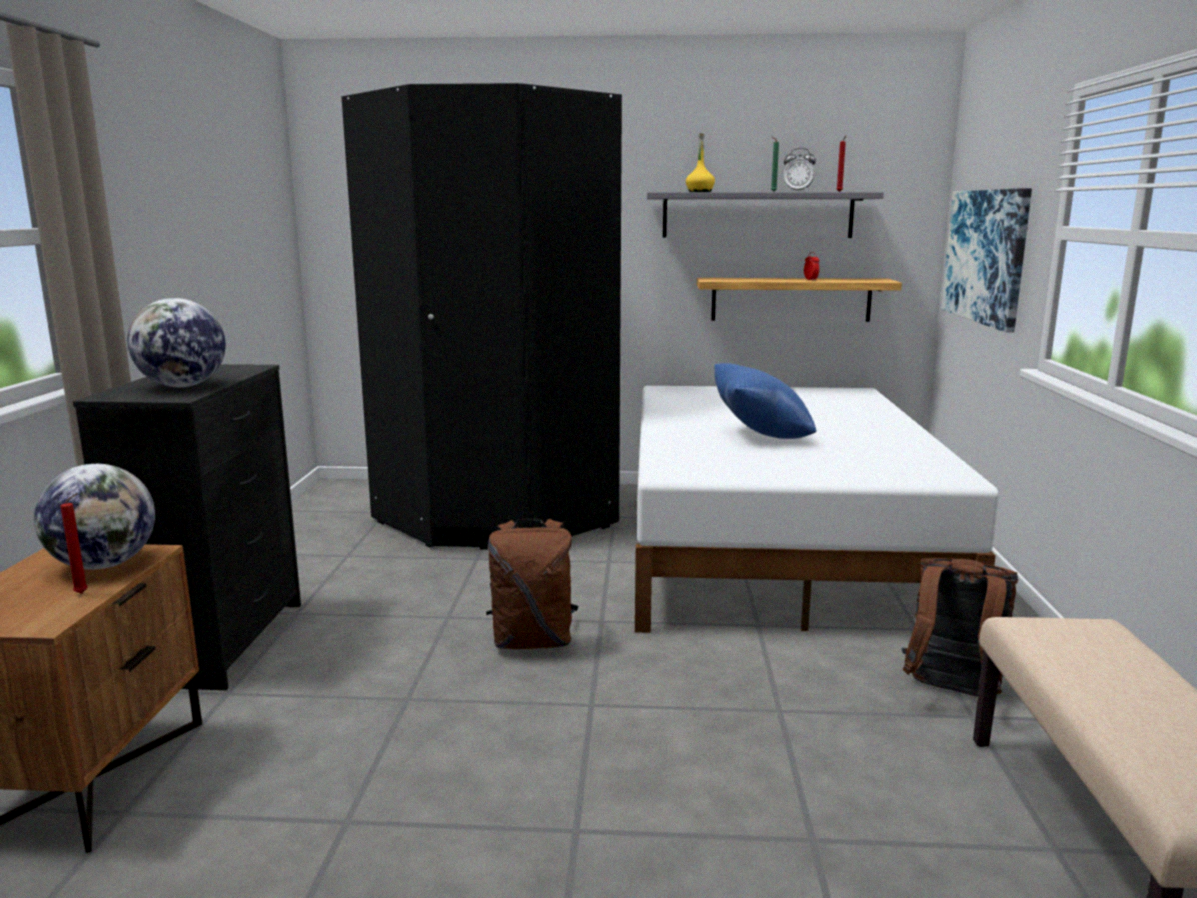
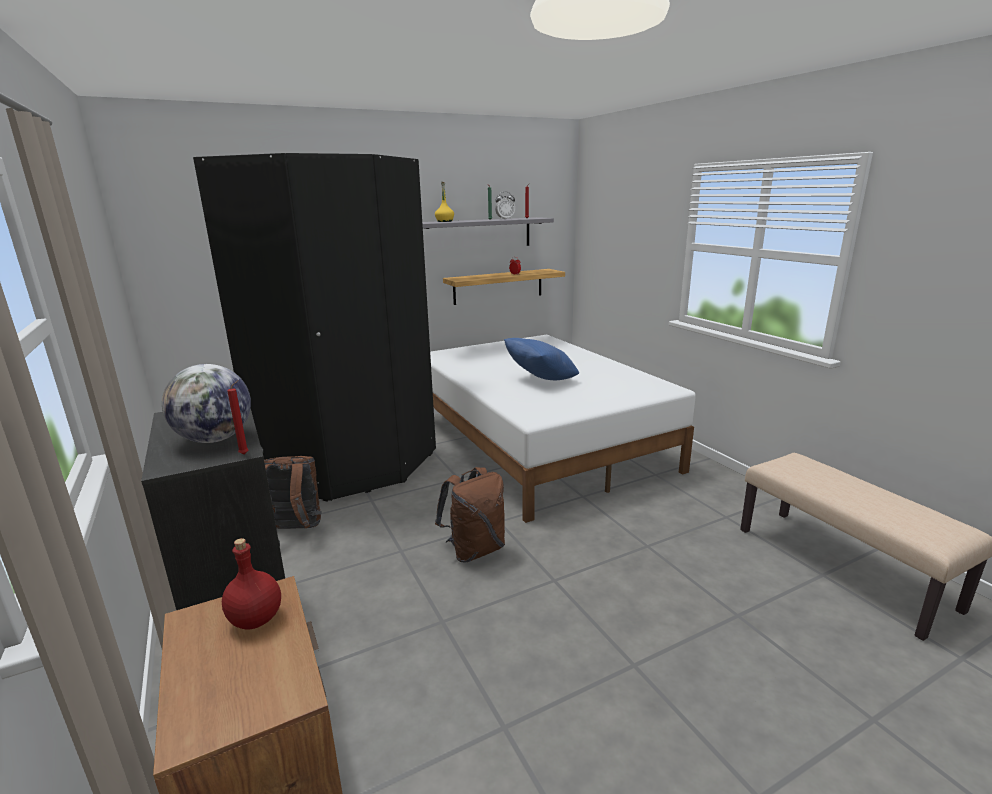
camera: 30 degrees left, 5 degrees up
globe [34,464,155,570] -> red bottle [222,538,281,630]
red candle [61,493,88,594] -> red candle moved to [227,380,248,454]
brown backpack [901,558,1018,696] -> brown backpack moved to [264,456,321,529]
picture [941,188,1032,332] -> none

